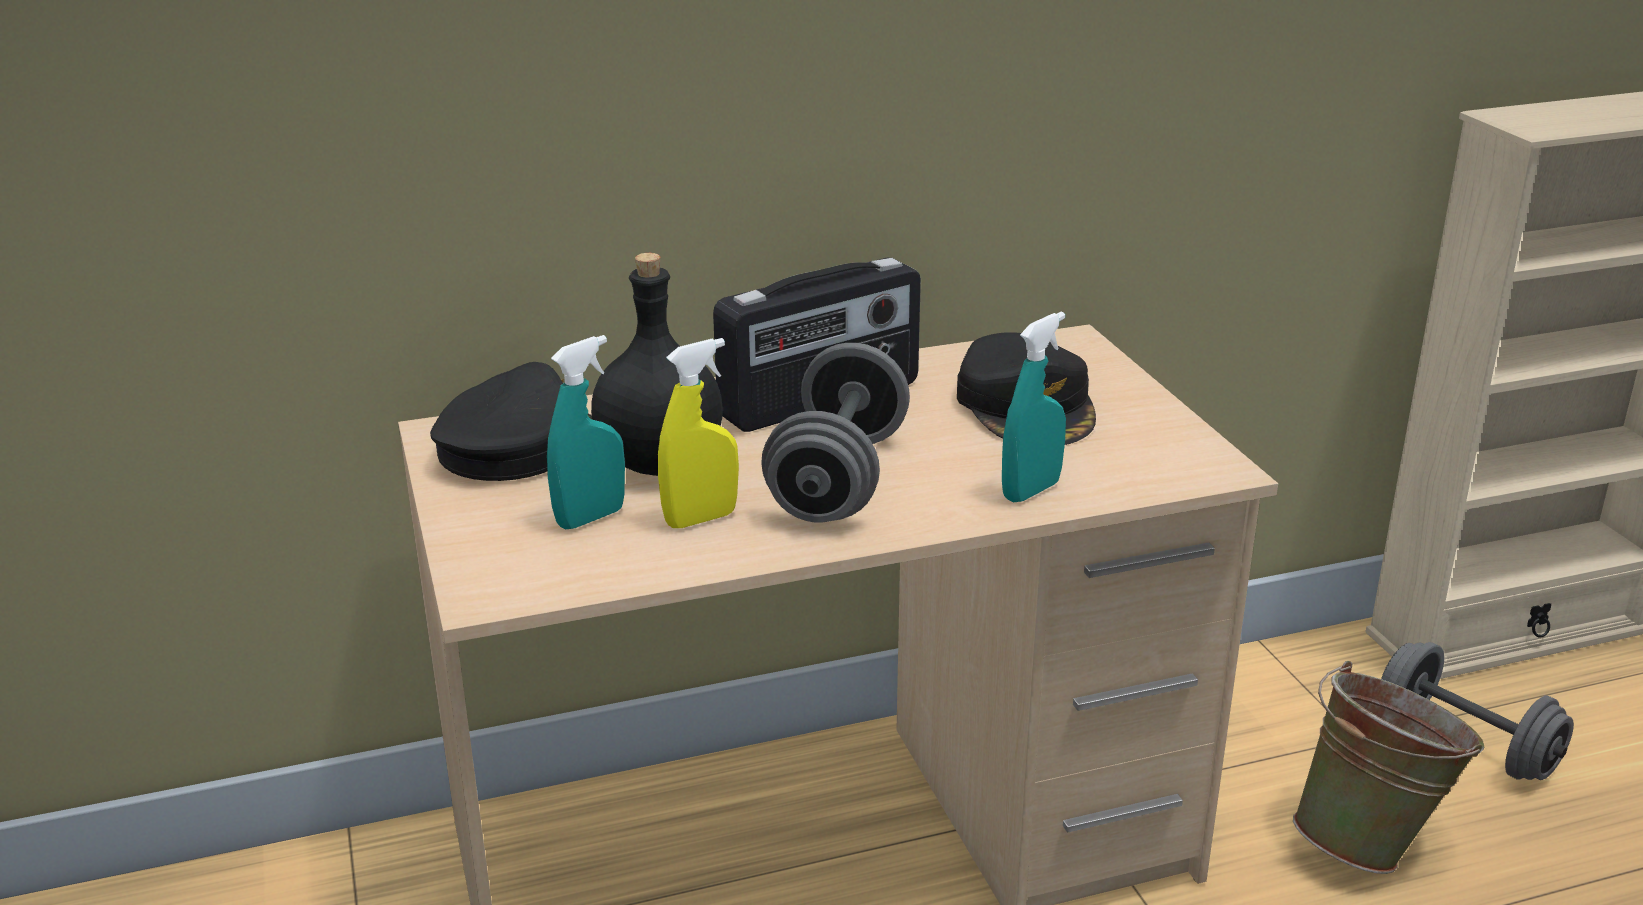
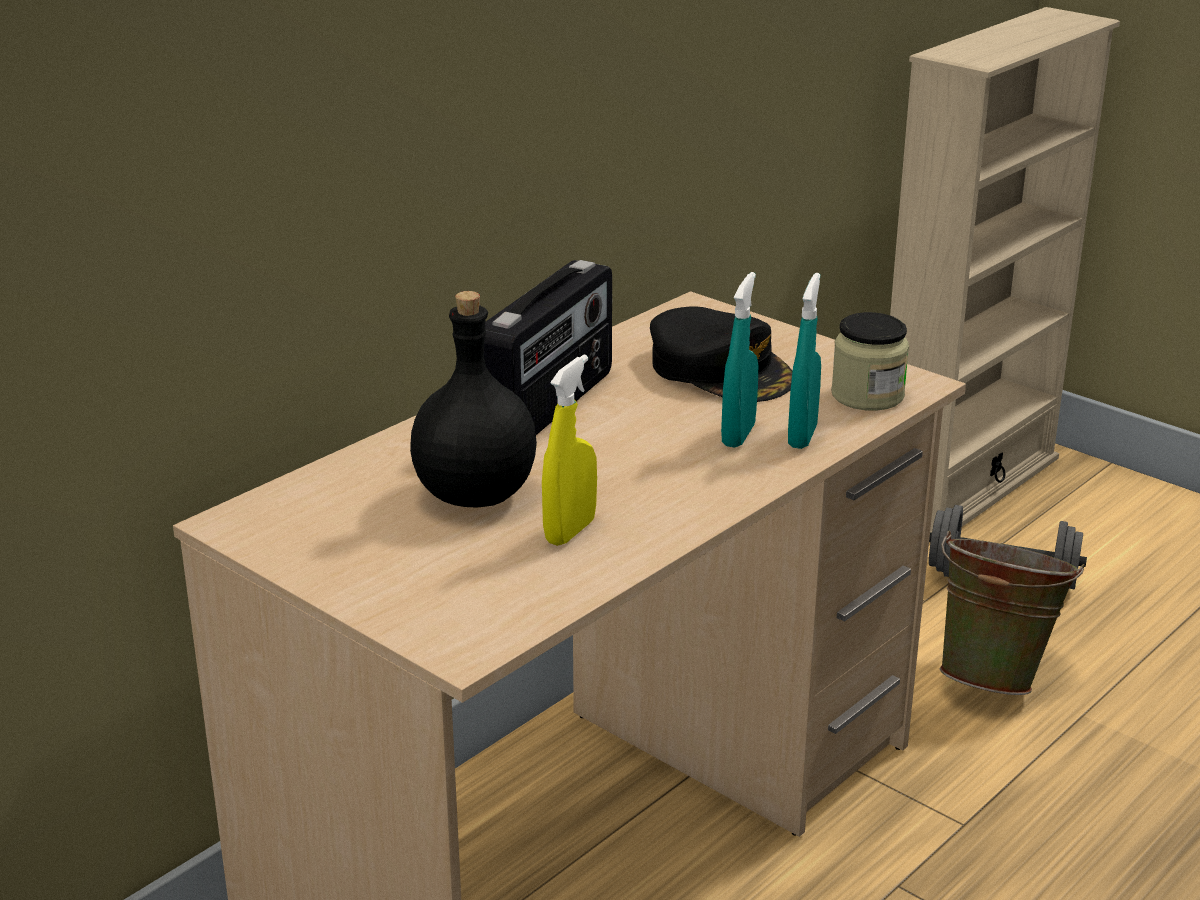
camera: 30 degrees left, 0 degrees up
black cap [430,362,592,481] -> none
turquoise spray bottle [547,335,625,529] -> turquoise spray bottle moved to [721,272,758,448]
grey dumbbell [761,343,910,523] -> none
none -> jar [831,312,909,411]

